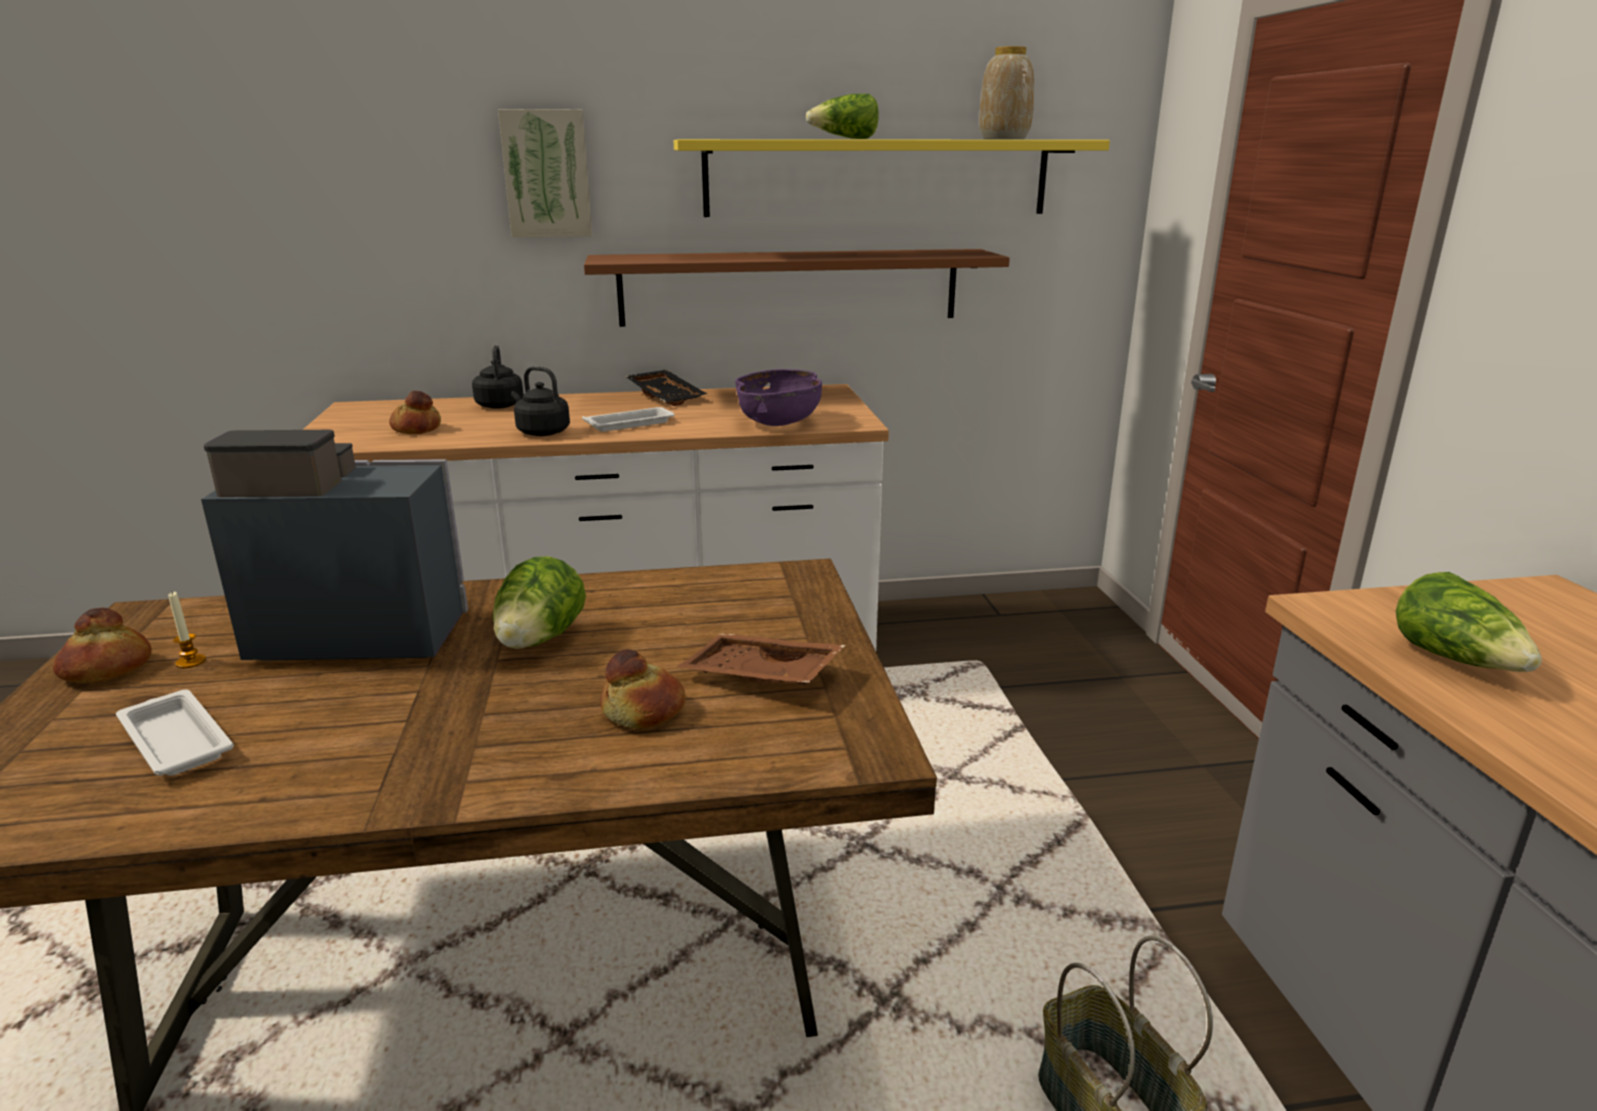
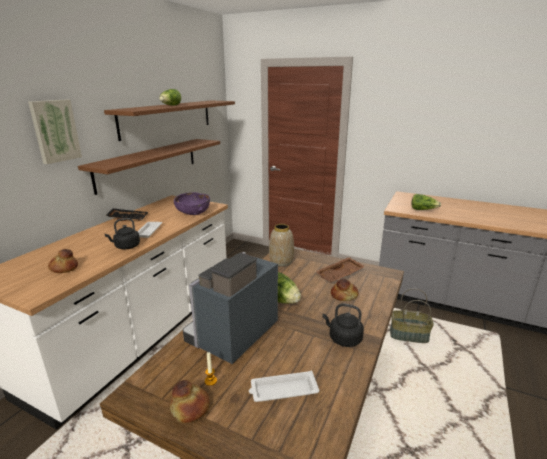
camera: 55 degrees left, 0 degrees up
black kettle [472,345,524,409] -> black kettle moved to [323,303,364,347]
yellow shelf [674,139,1110,217] -> brown shelf [104,100,235,141]
vase [979,46,1034,139] -> vase moved to [269,224,294,266]

